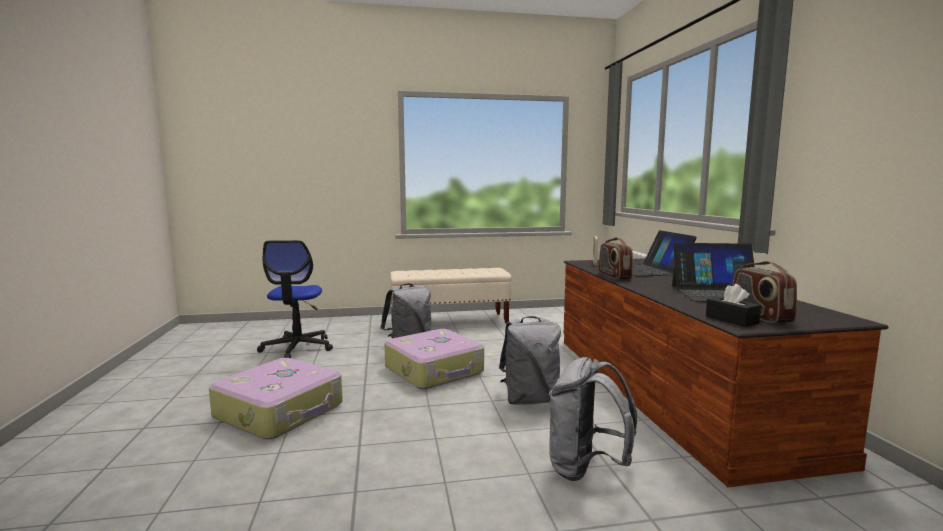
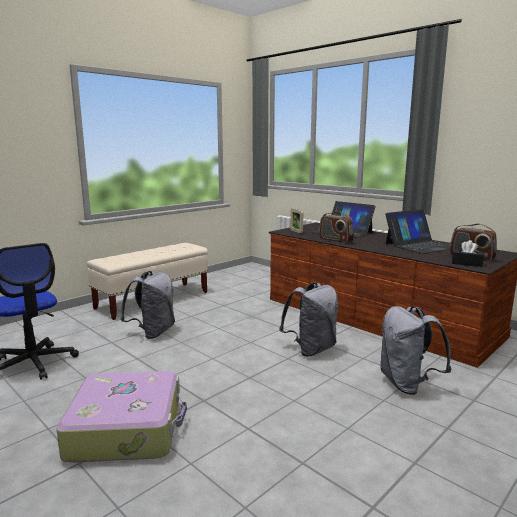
camera: 35 degrees left, 5 degrees up
suitcase [384,329,484,389] -> none

